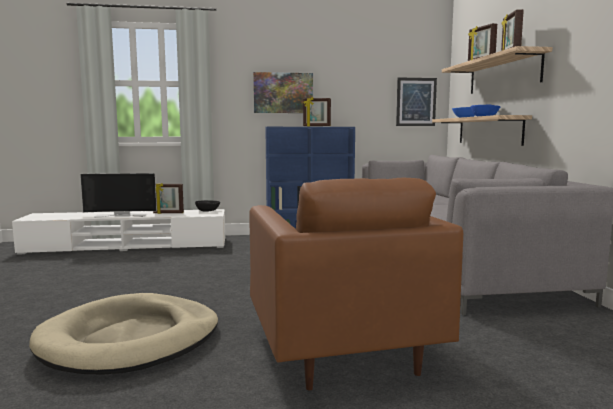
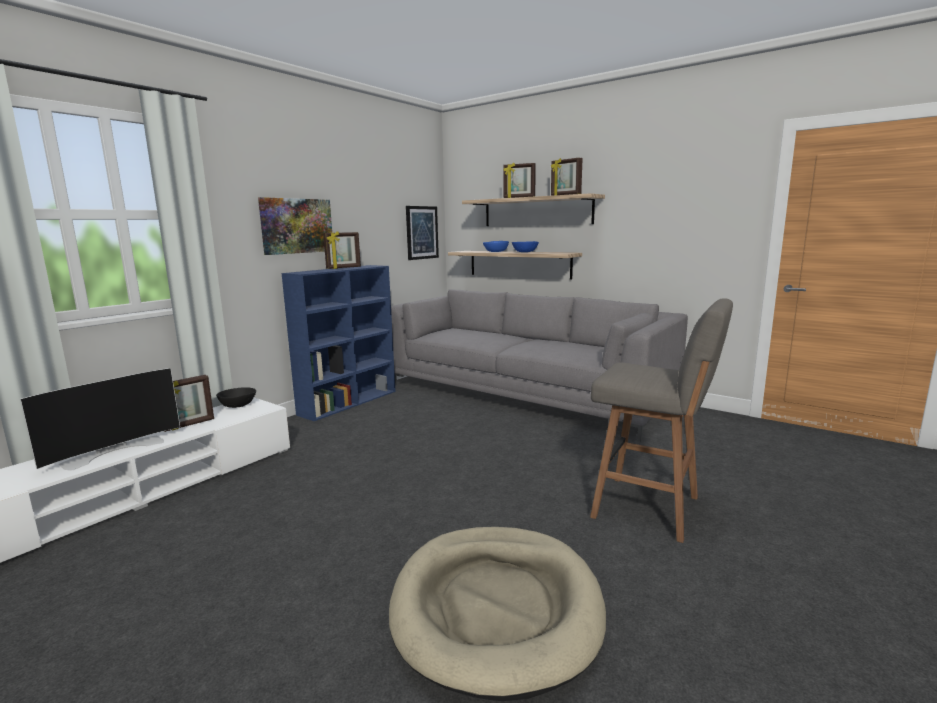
camera: 45 degrees left, 5 degrees up
brown armchair [249,178,463,391] -> grey stool [590,298,733,543]

